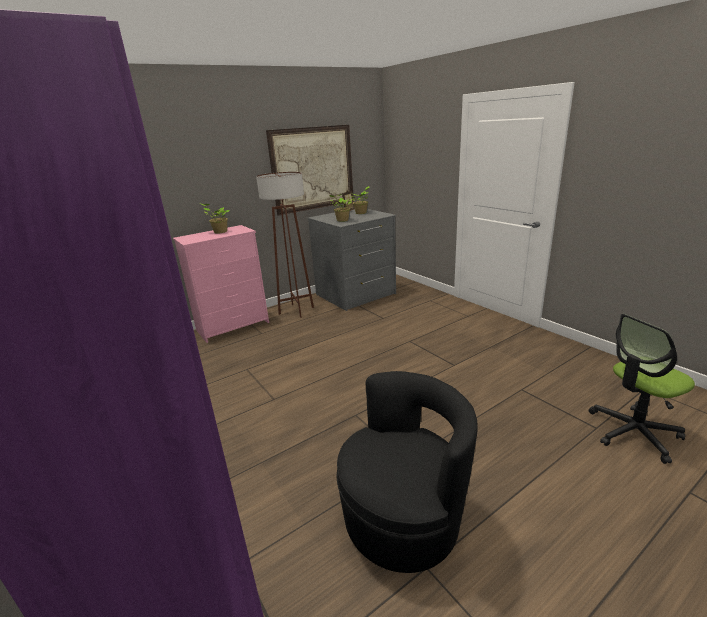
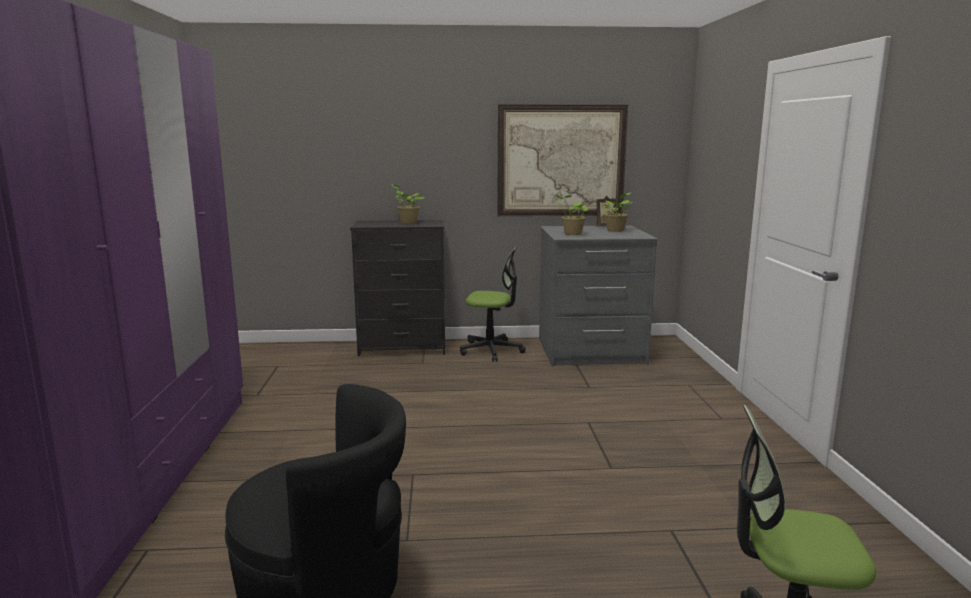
camera: 30 degrees right, 10 degrees down
pink dresser [173,225,269,343] -> black dresser [350,220,445,356]
brown floor lamp [256,172,314,318] -> office chair [460,245,526,362]

